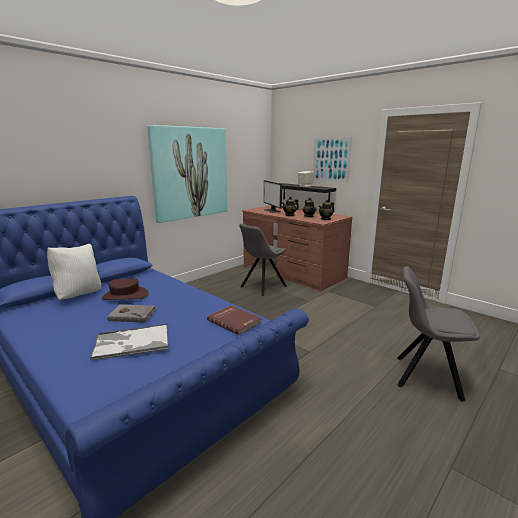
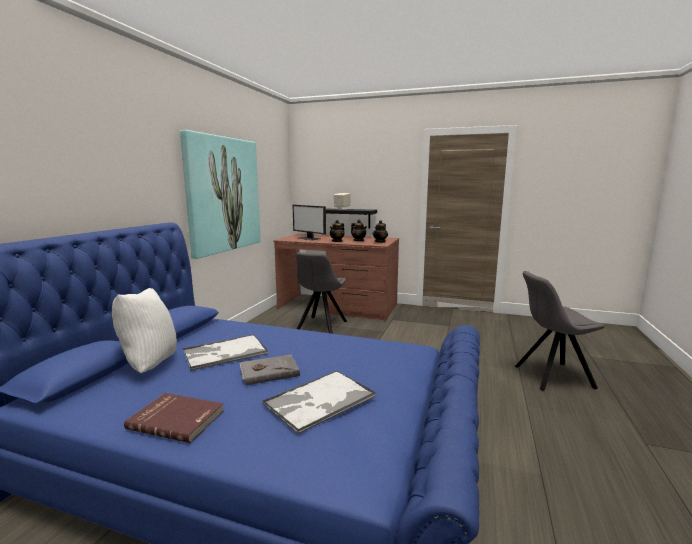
camera: 25 degrees left, 5 degrees down
brown hat [102,279,149,300] -> tray [183,334,269,371]
red book [207,305,262,335] -> red book moved to [124,393,224,443]
picture [313,137,352,183] -> none

